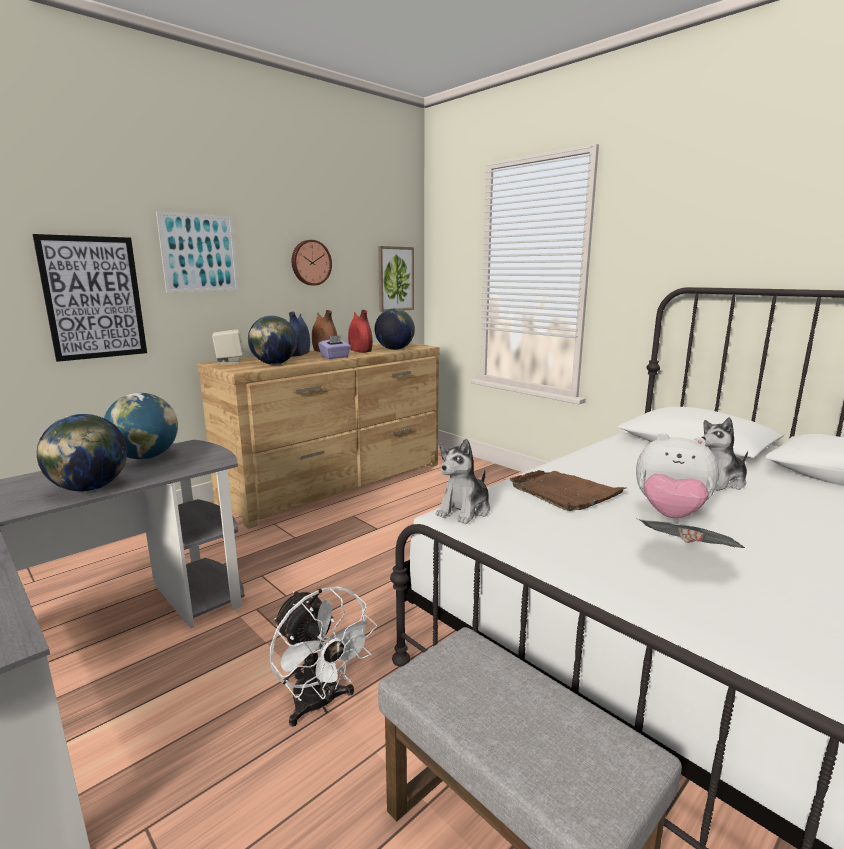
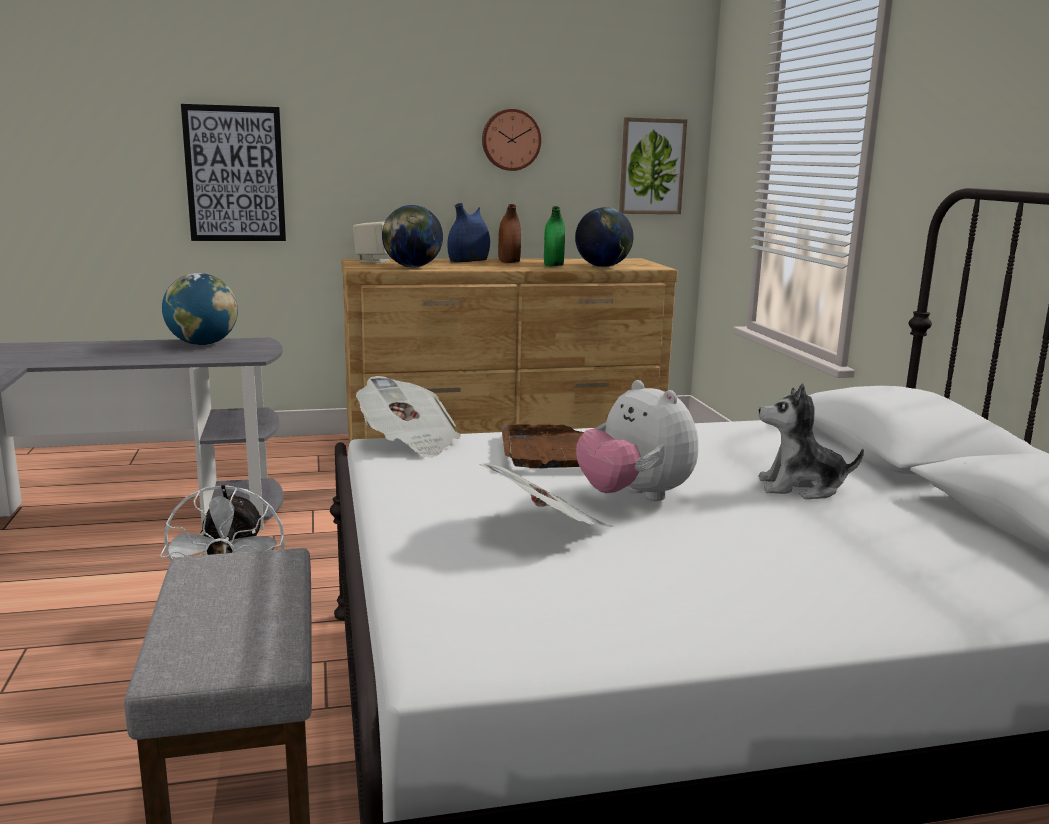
camera: 30 degrees right, 0 degrees up
globe [37,414,127,492] -> none
picture [156,211,239,292] -> none
purple tissue box [318,335,351,359] -> none
red vase [348,310,373,353] -> green vase [544,206,565,266]
plush toy [436,438,490,524] -> newspaper [356,376,461,458]

